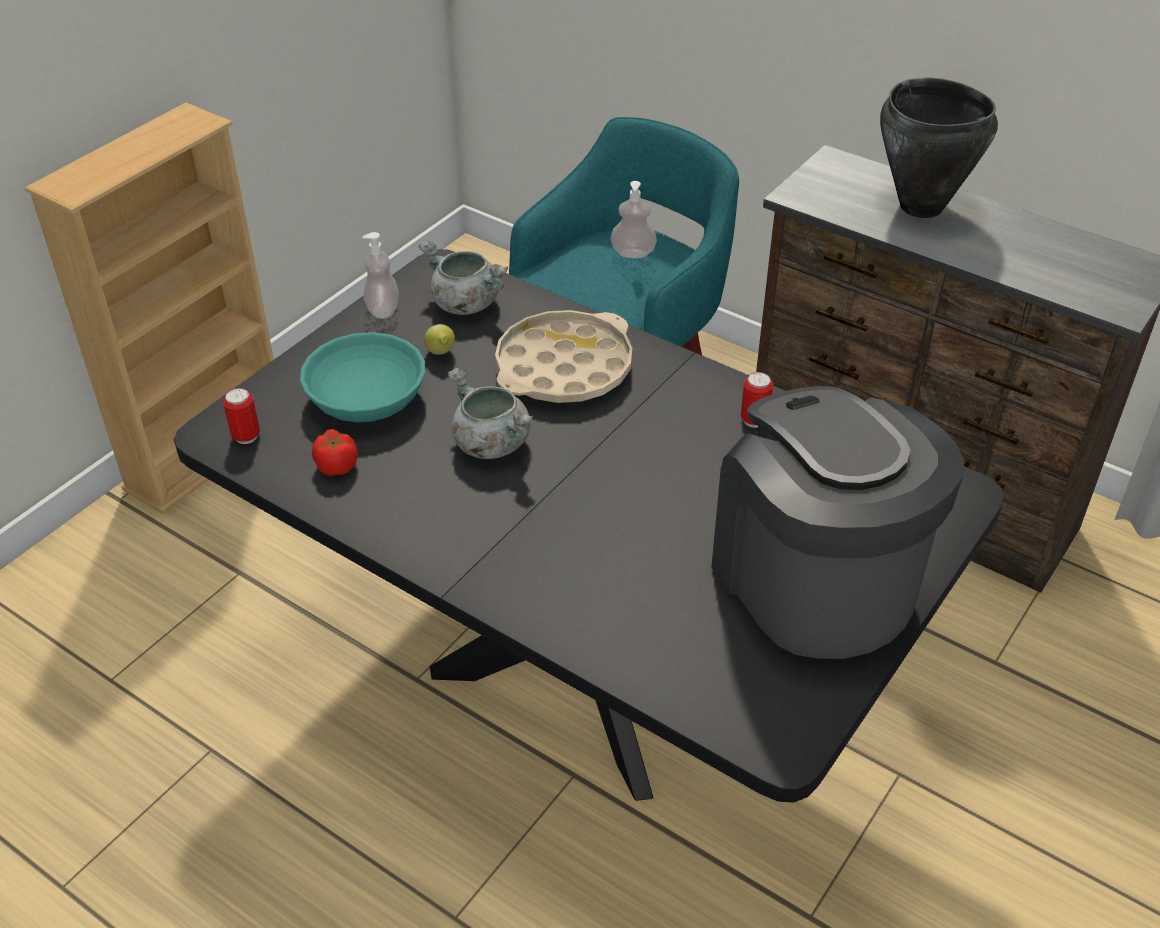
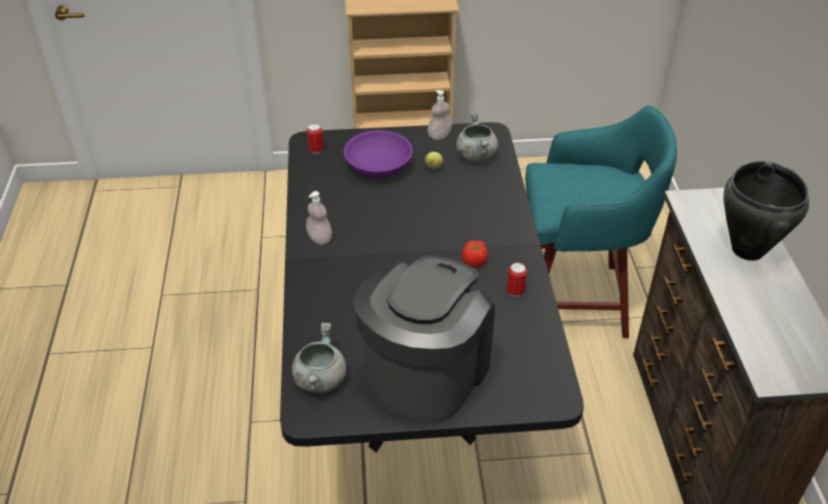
camera: 50 degrees right, 0 degrees up
turquoise bowl [300,332,425,422] -> purple bowl [344,130,413,179]
tomato [312,429,358,476] -> tomato moved to [462,240,488,267]
grey cooking pot [448,368,534,459] -> grey cooking pot moved to [292,322,346,393]
beige tray [495,310,632,403] -> none
soap dispenser [611,181,657,258] -> soap dispenser moved to [306,191,332,245]

